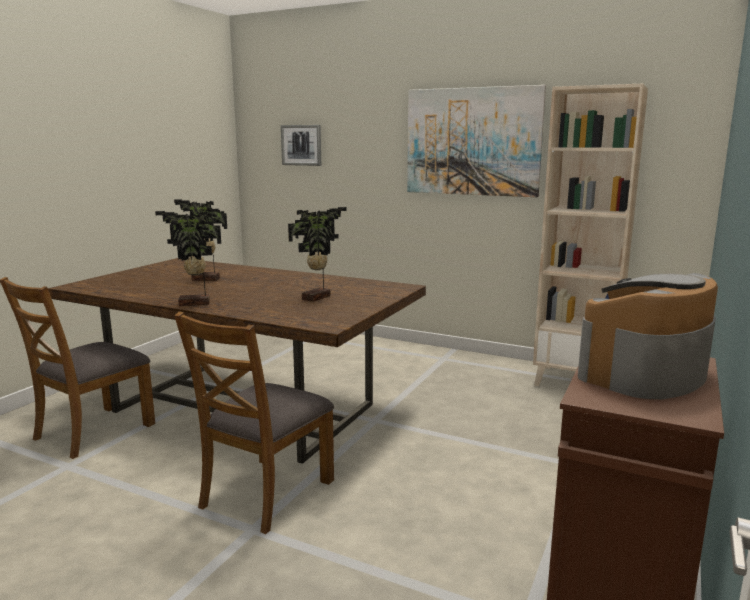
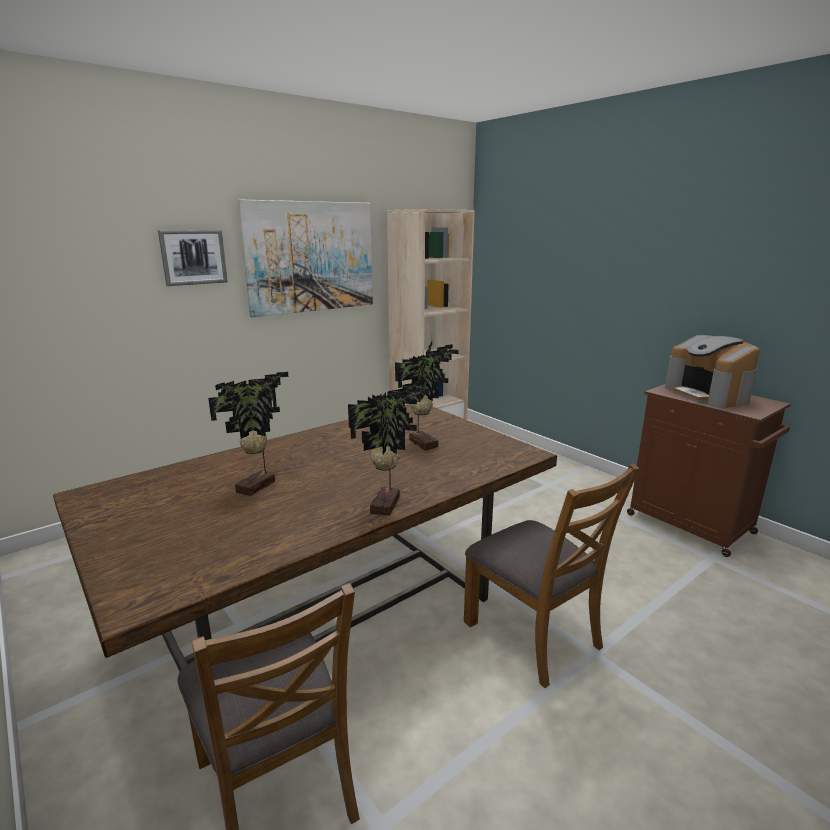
camera: 65 degrees left, 5 degrees up
picture [281,125,321,166] -> picture moved to [158,230,228,286]

